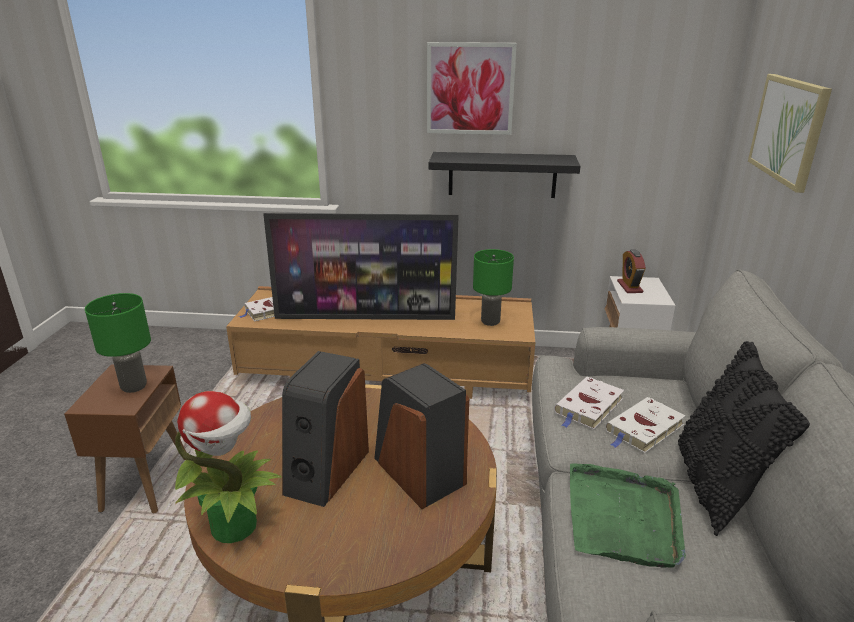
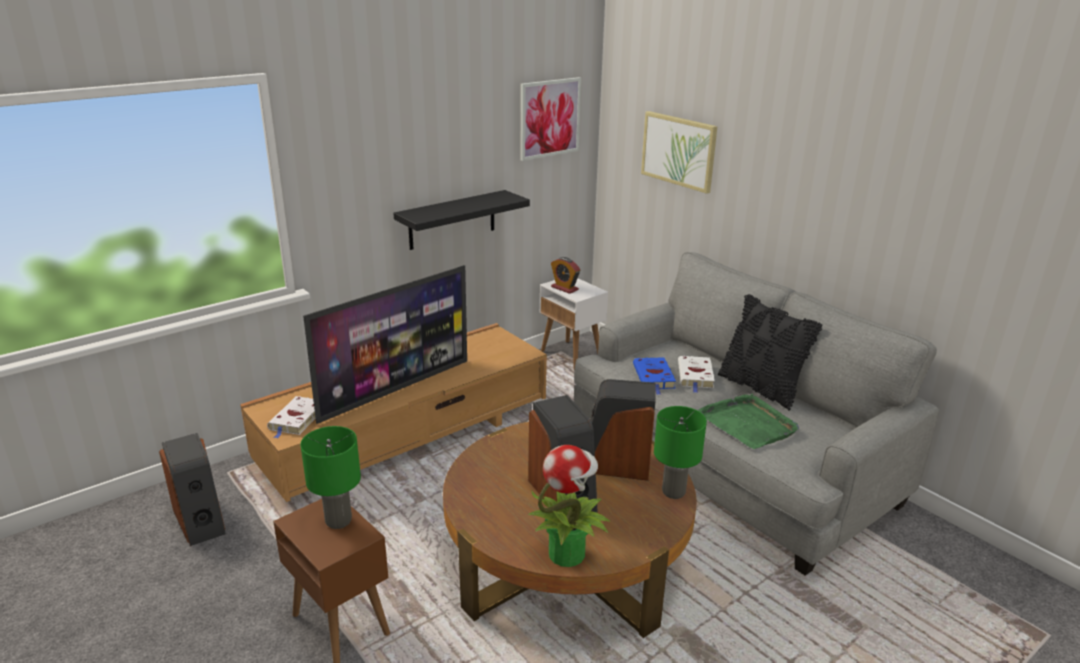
camera: 45 degrees left, 0 degrees up
picture [427,42,517,135] -> picture moved to [520,77,581,161]
green table lamp [473,249,514,326] -> green table lamp moved to [654,406,707,499]
white book [554,377,624,429] -> blue book [633,357,676,395]
none -> speaker [159,433,226,546]

